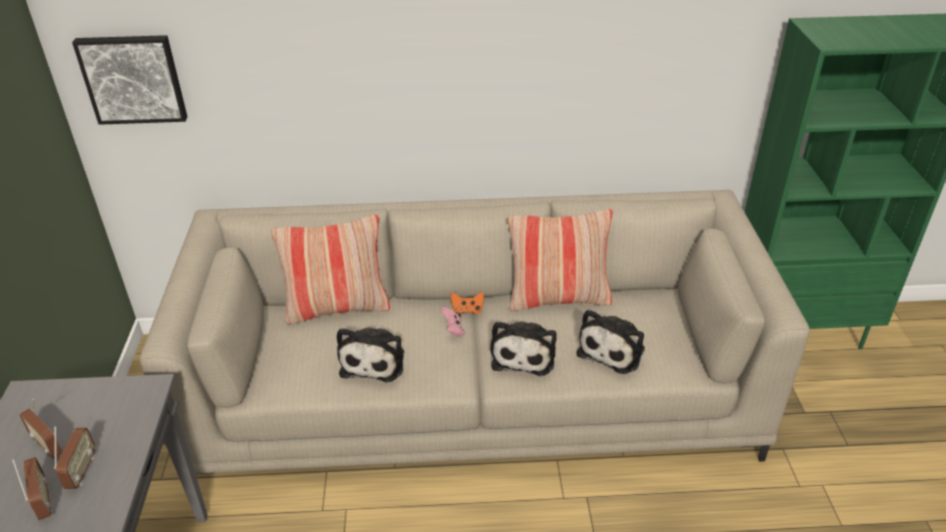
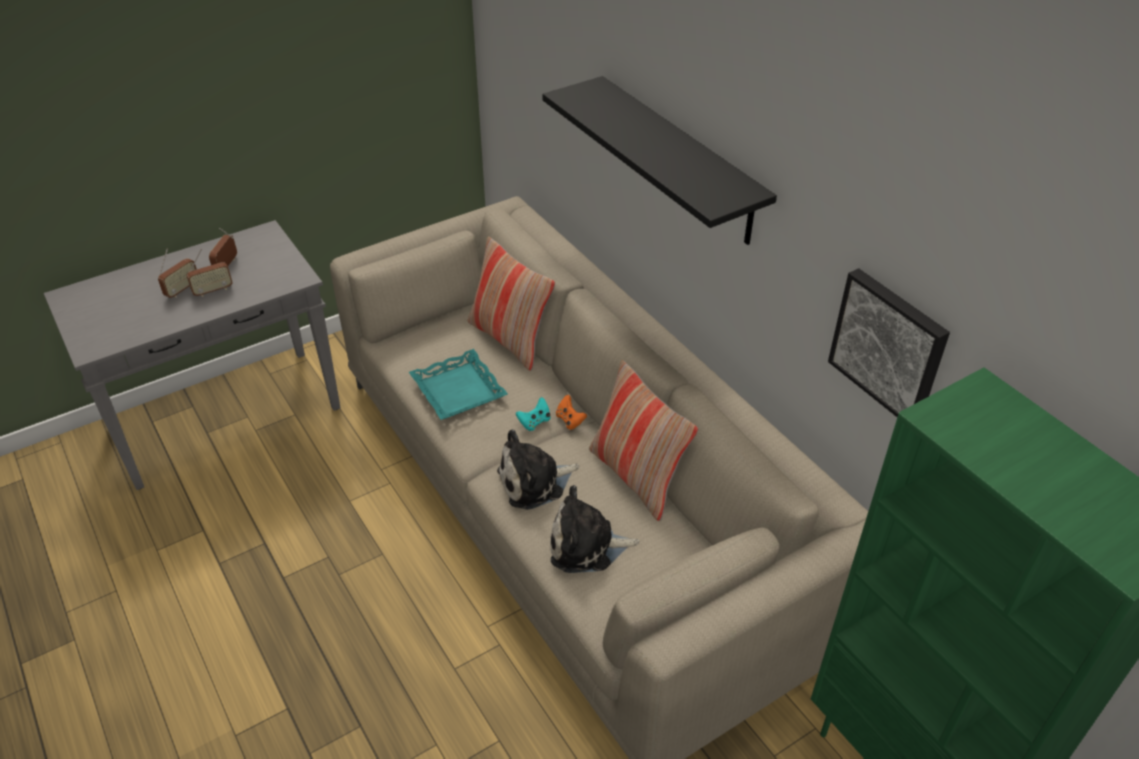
camera: 60 degrees right, 5 degrees up
picture [72,35,187,125] -> picture moved to [828,269,950,417]
plush toy [337,327,404,382] -> turquoise tray [409,349,508,420]
pink game controller [441,307,465,337] -> turquoise game controller [516,397,550,431]
none -> black shelf [542,76,777,245]

